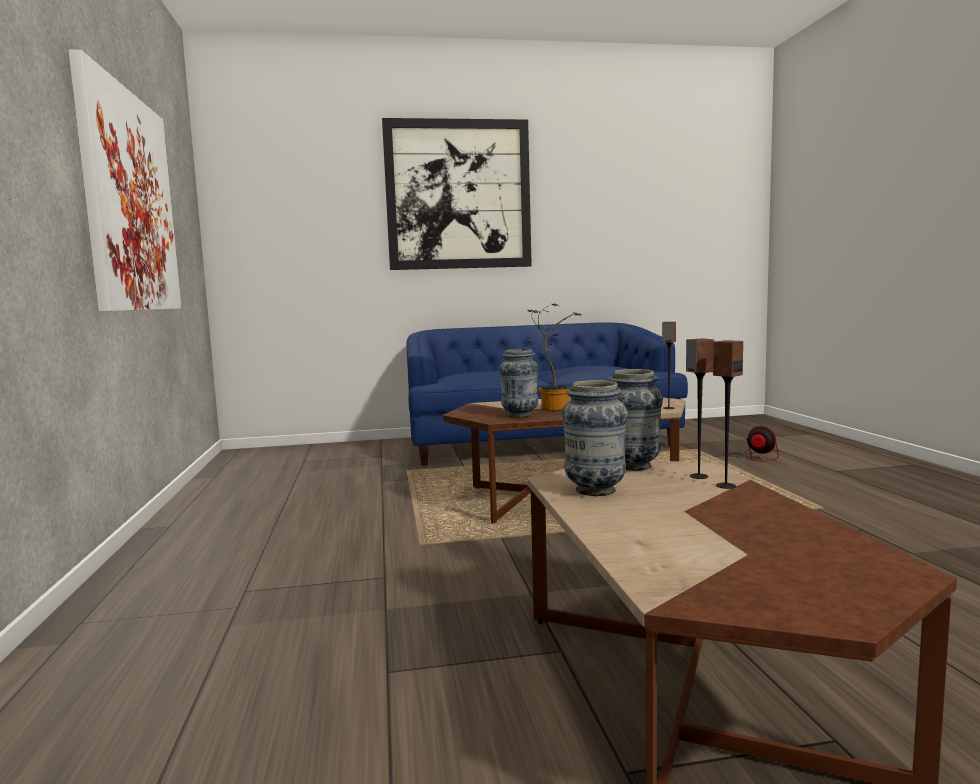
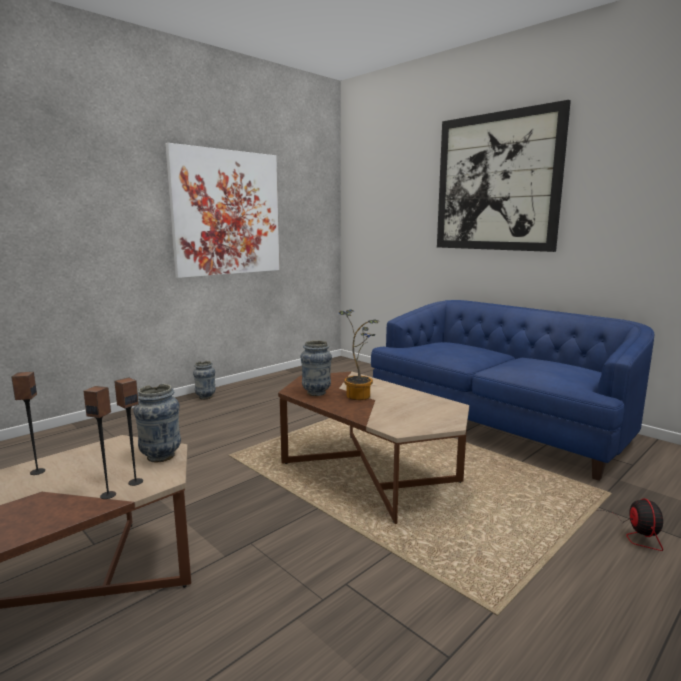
camera: 55 degrees right, 5 degrees up
vase [562,380,628,496] -> vase moved to [193,361,216,399]
speaker [662,322,676,409] -> speaker moved to [11,372,45,475]

